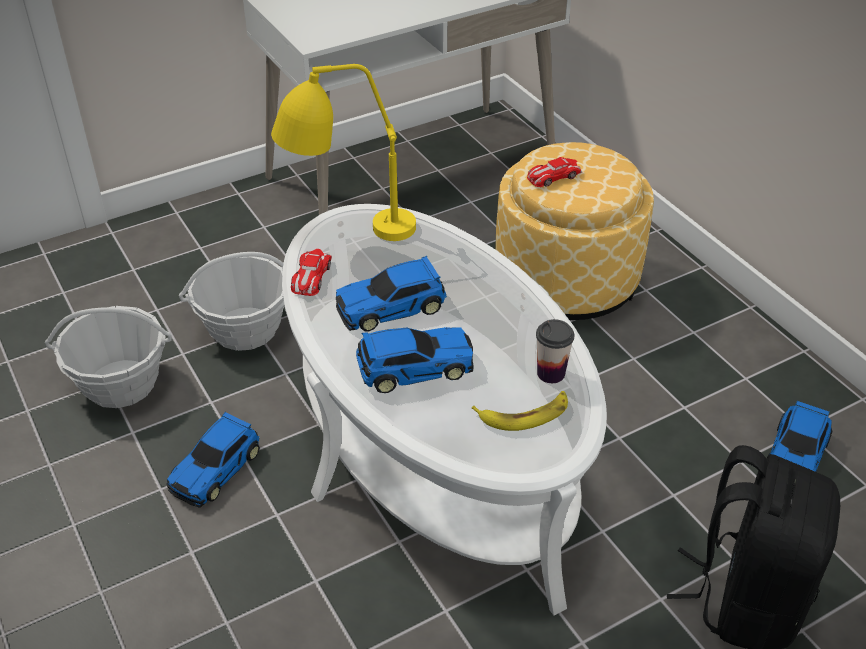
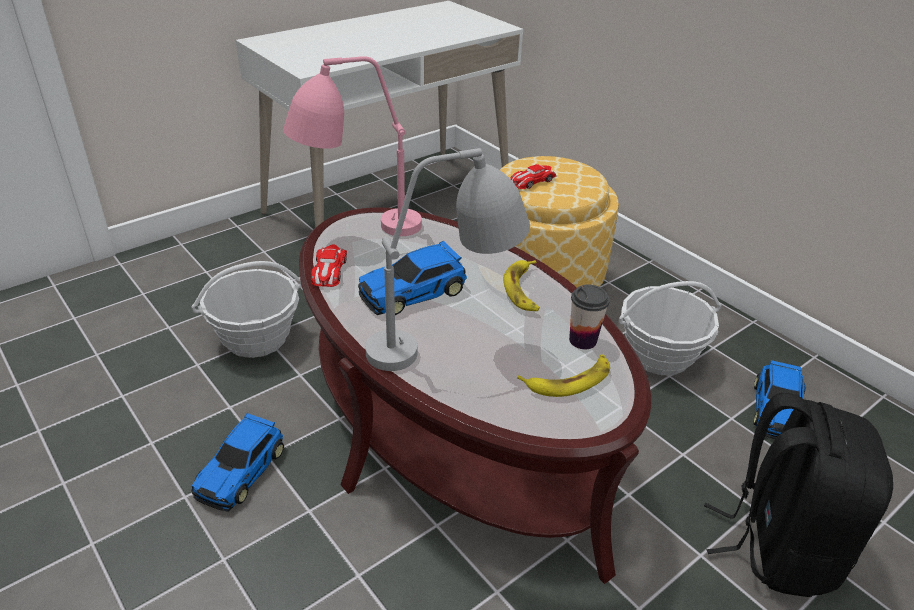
camera: 10 degrees left, 5 degrees down
basket [45,306,172,408] -> basket moved to [619,281,721,375]
yellow table lamp [271,64,416,241] -> pink table lamp [283,56,422,236]
white coffee table [282,204,607,616] -> brown coffee table [299,208,651,584]
toy car [356,327,474,393] -> grey table lamp [365,148,530,371]
none -> banana [503,260,540,311]

